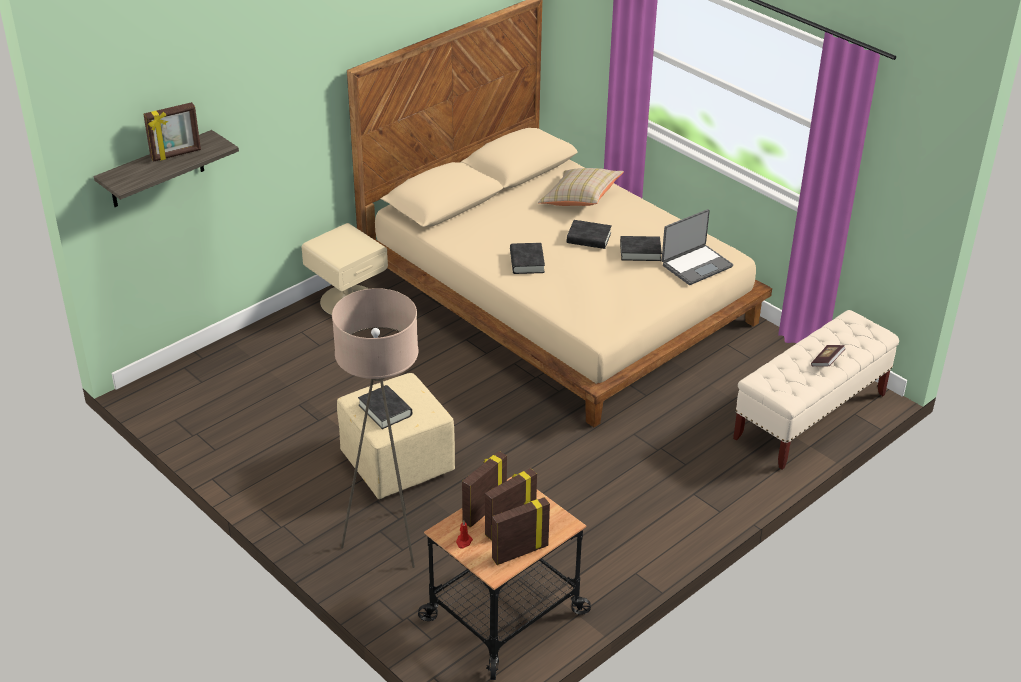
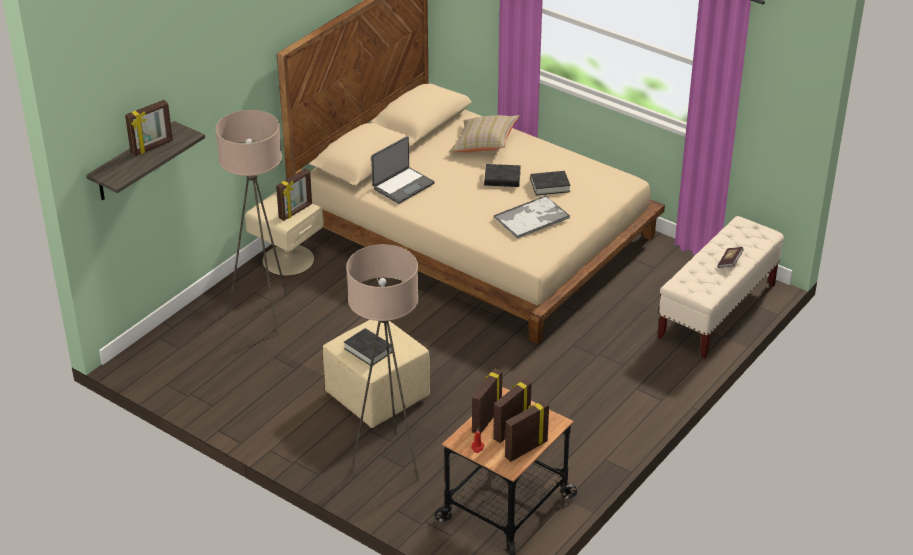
camera: 10 degrees left, 0 degrees up
black book [510,243,545,274] -> none
laptop [661,209,733,285] -> laptop moved to [371,136,435,204]
none -> beige floor lamp [215,110,288,335]
none -> picture frame [276,169,312,221]
none -> tray [494,195,570,239]

